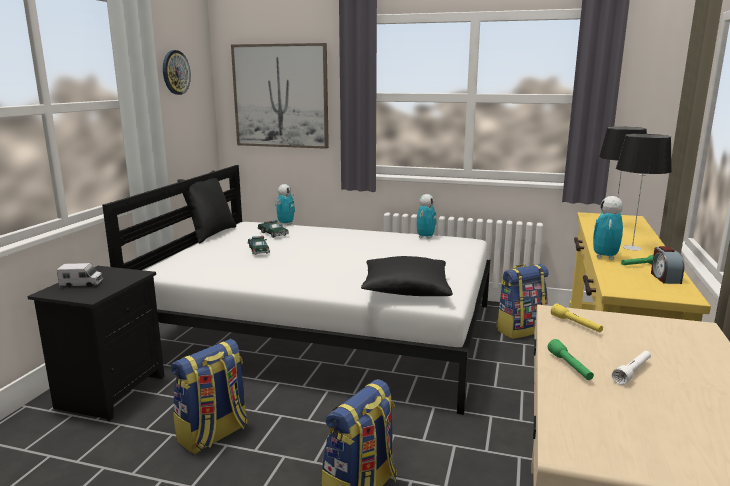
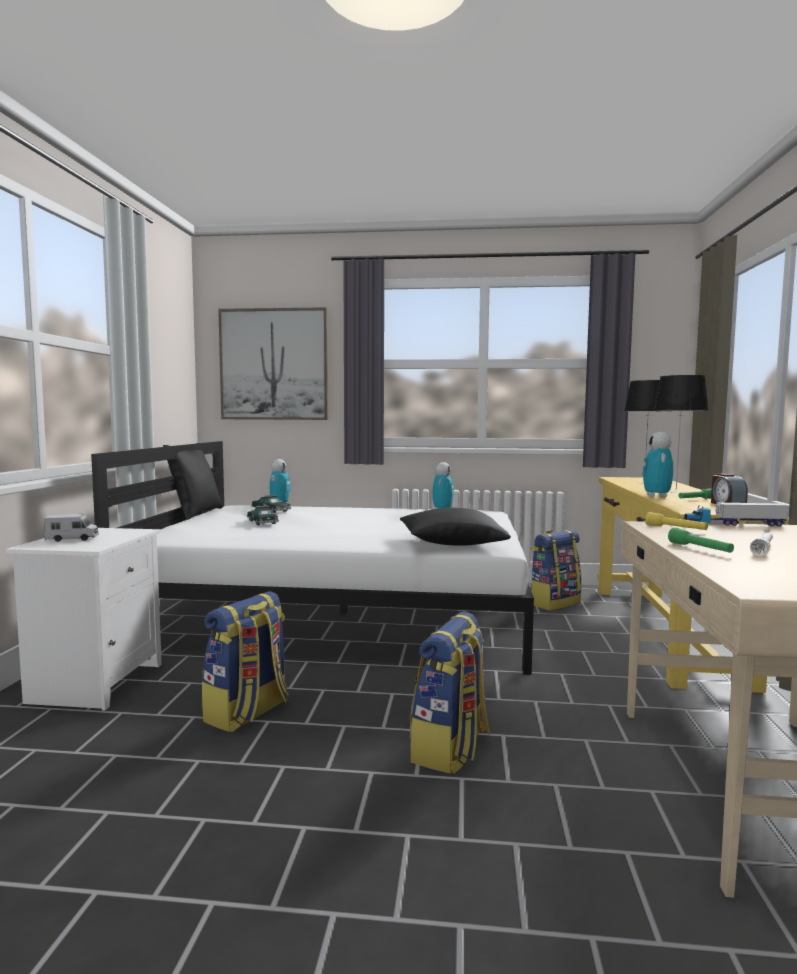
camera: 10 degrees left, 10 degrees down
black nightstand [27,266,165,421] -> white nightstand [6,528,162,711]
wall clock [163,50,191,95] -> none
none -> toy truck [683,503,788,526]

